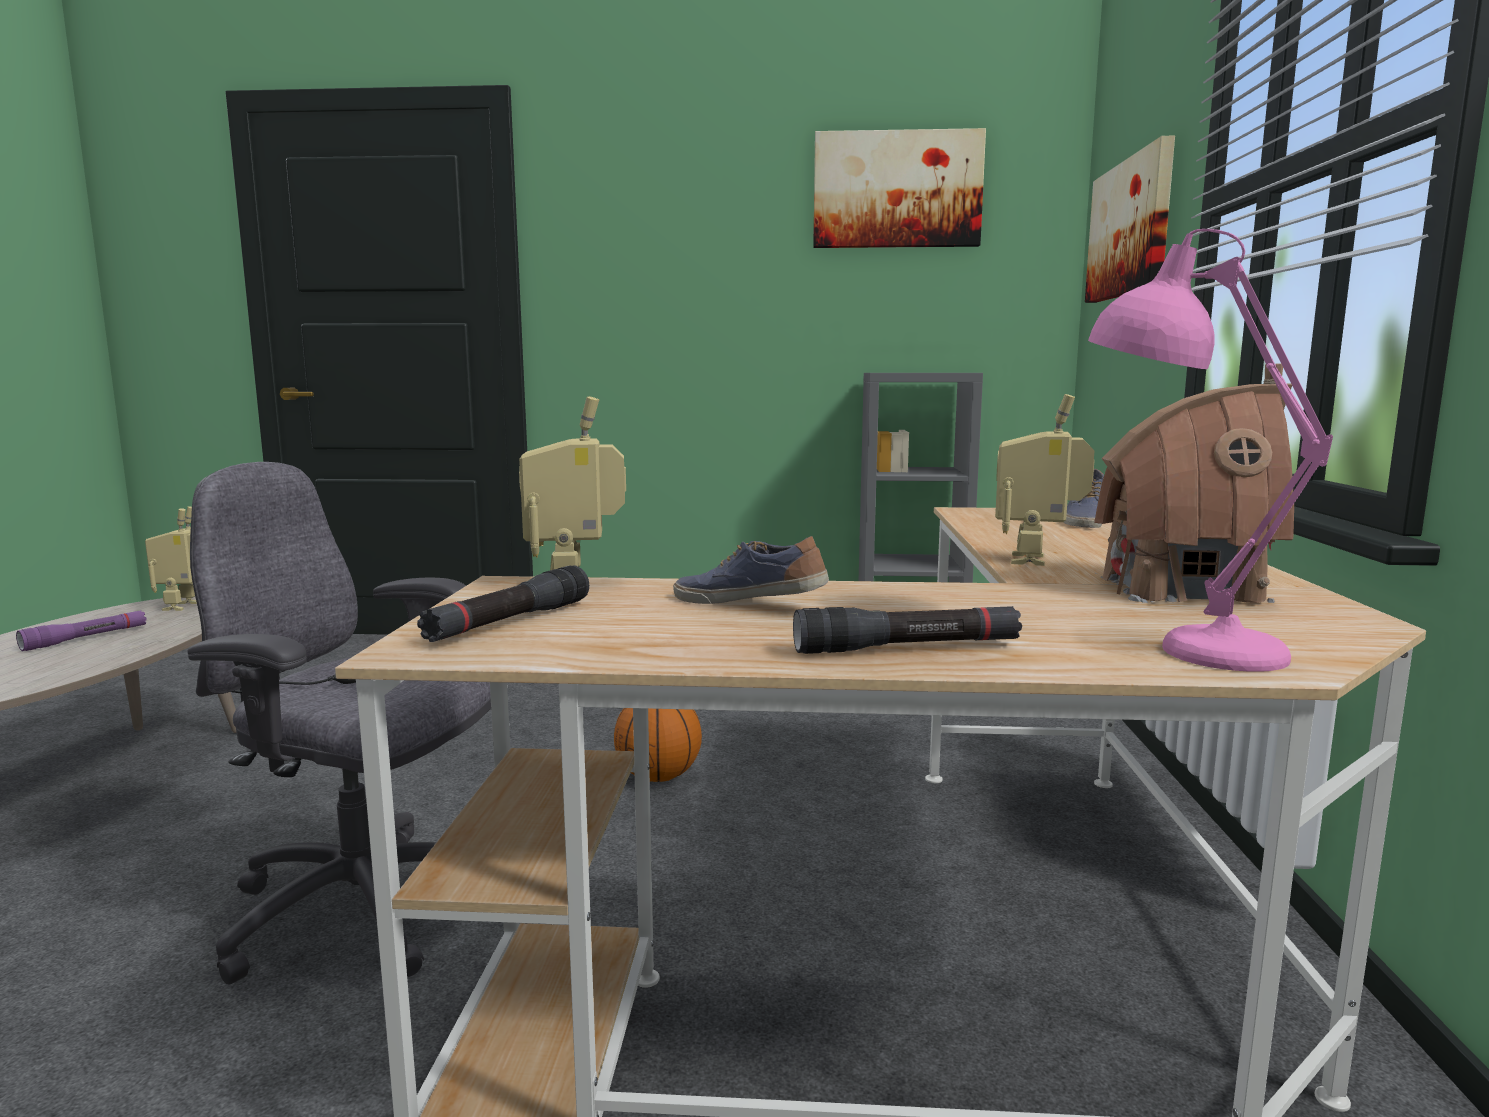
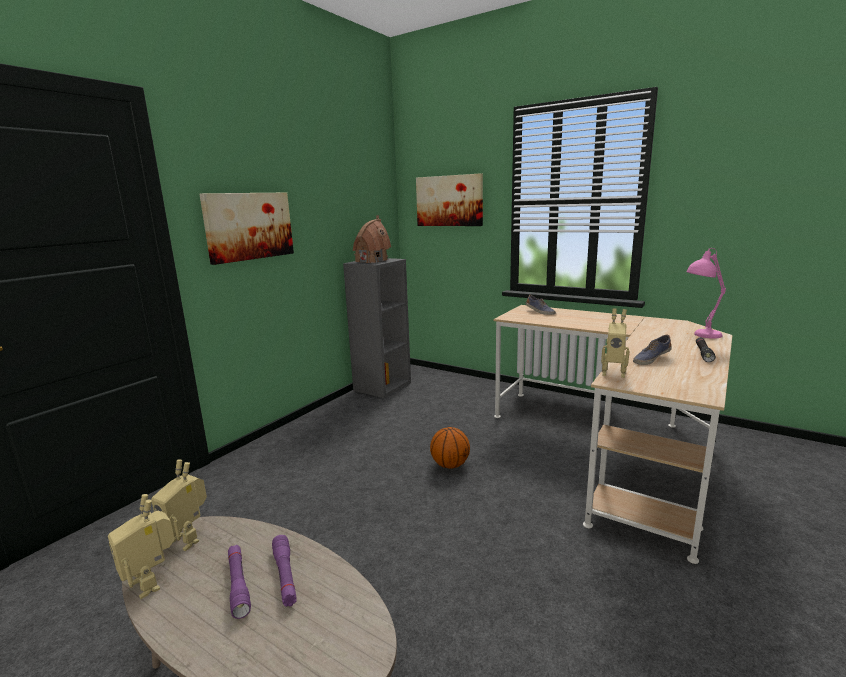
camera: 60 degrees left, 5 degrees up
grey office chair [188,462,491,985] -> none
black flashlight [417,565,589,642] -> none
picture [813,128,986,248] -> picture moved to [199,193,294,265]
toy robot [995,394,1095,566] -> toy robot moved to [108,494,175,599]
toy house [1094,363,1294,603] -> toy house moved to [353,215,391,263]
none -> purple flashlight [272,535,297,607]

